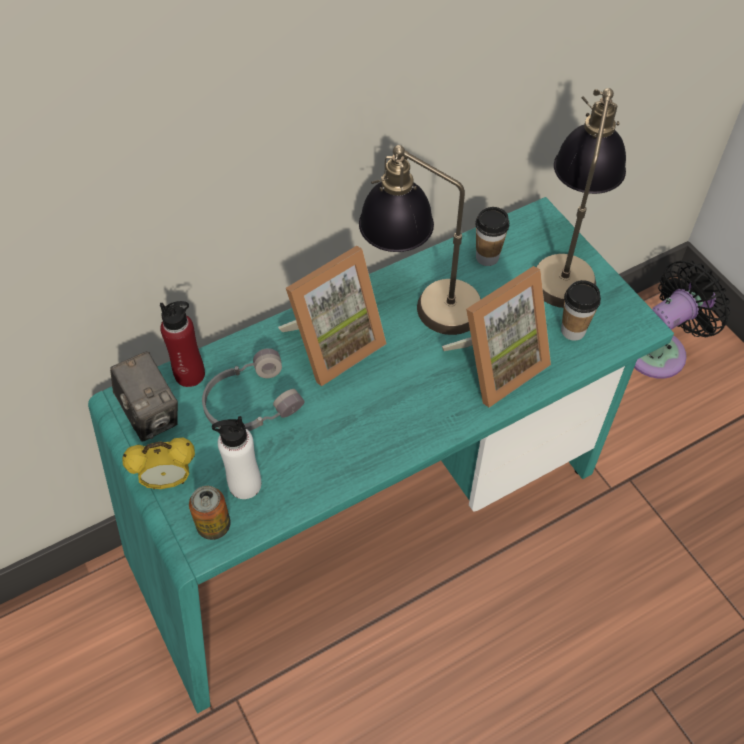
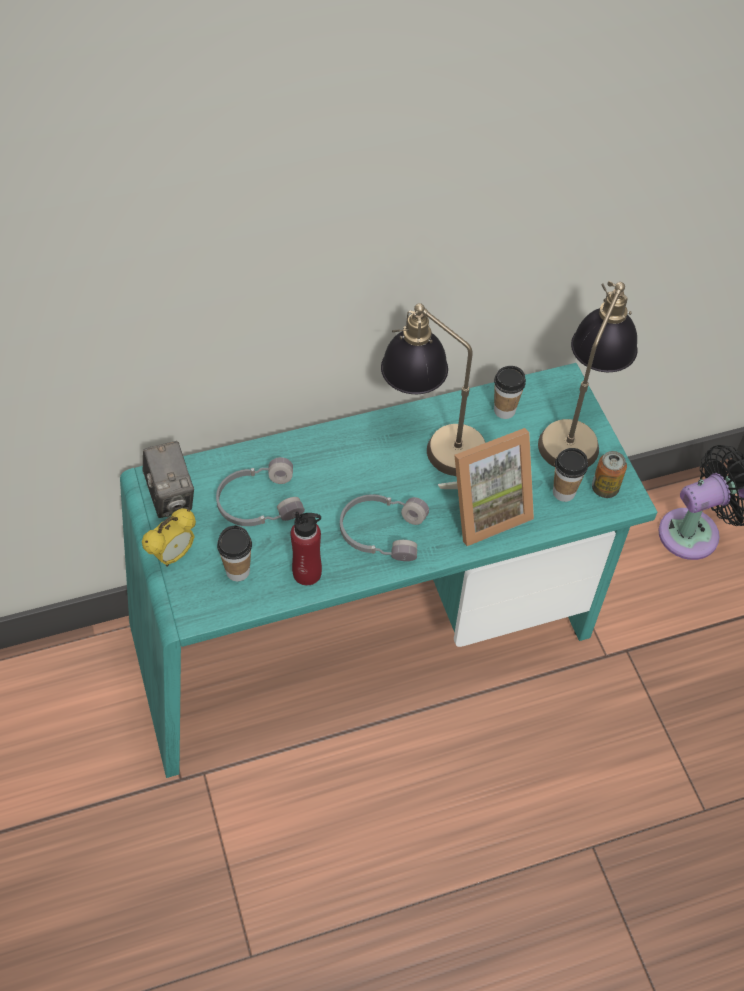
camera: 10 degrees right, 0 degrees up
alarm clock [122,438,195,489] -> alarm clock turned 45 degrees counterclockwise [142,508,196,566]
red bottle [160,301,205,387] -> red bottle moved to [290,511,322,585]
can [189,486,231,540] -> can moved to [592,451,627,498]
white bottle [212,416,261,499] -> cup [217,525,252,581]
picture frame [278,246,386,386] -> none
none -> grey headphones [340,494,429,561]

